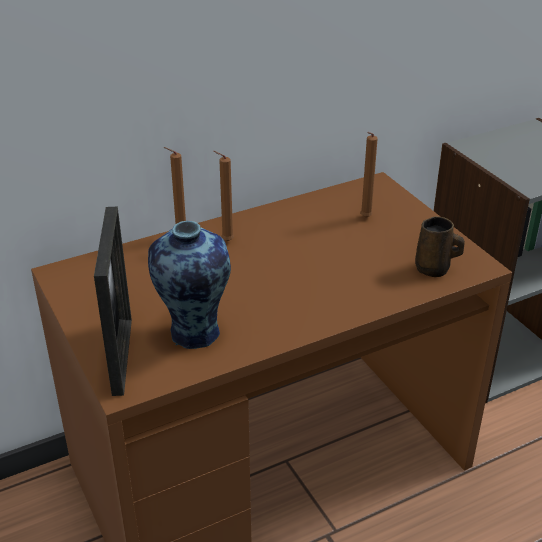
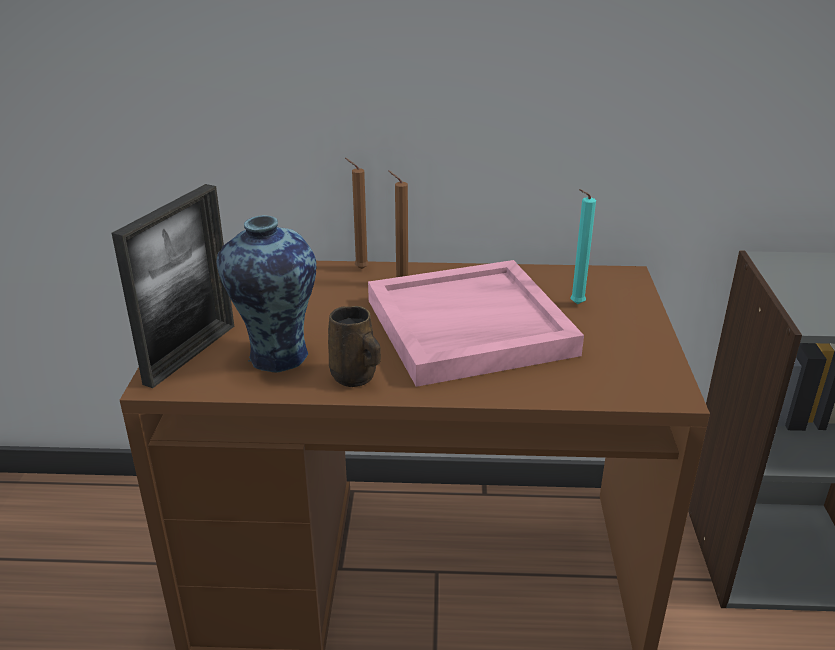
camera: 30 degrees right, 5 degrees down
brown candle [360,132,378,218] -> turquoise candle [570,189,596,304]
brown mug [415,216,465,277] -> brown mug moved to [328,306,381,387]
none -> pink tray [368,260,584,387]

